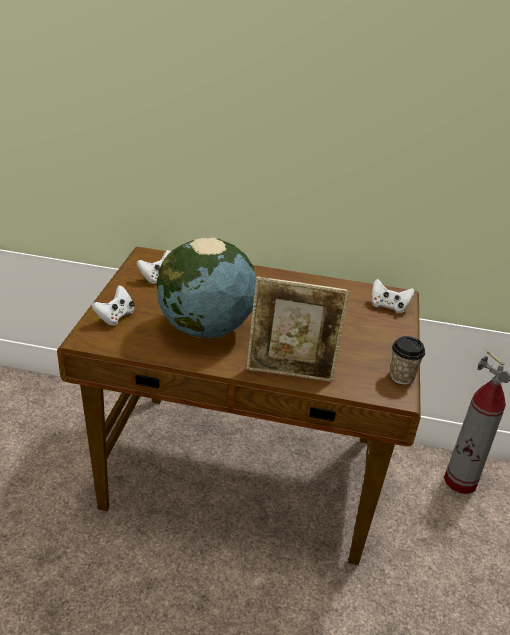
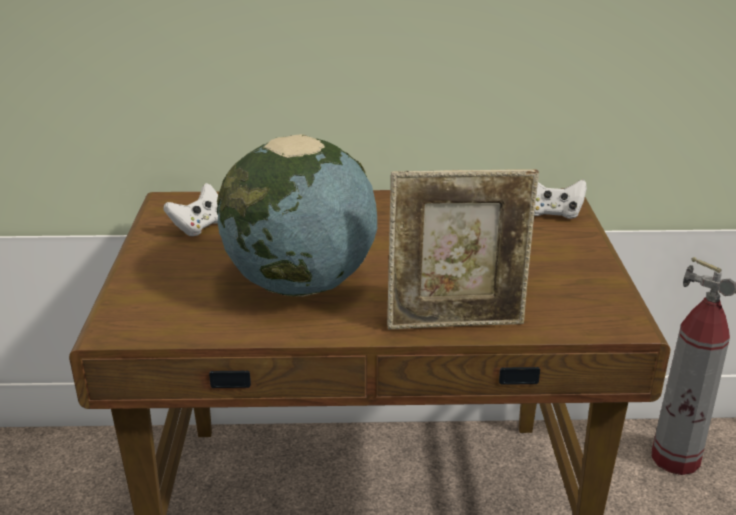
camera: 10 degrees left, 5 degrees down
white game controller [91,285,134,326] -> none
cup [390,336,425,384] -> none

